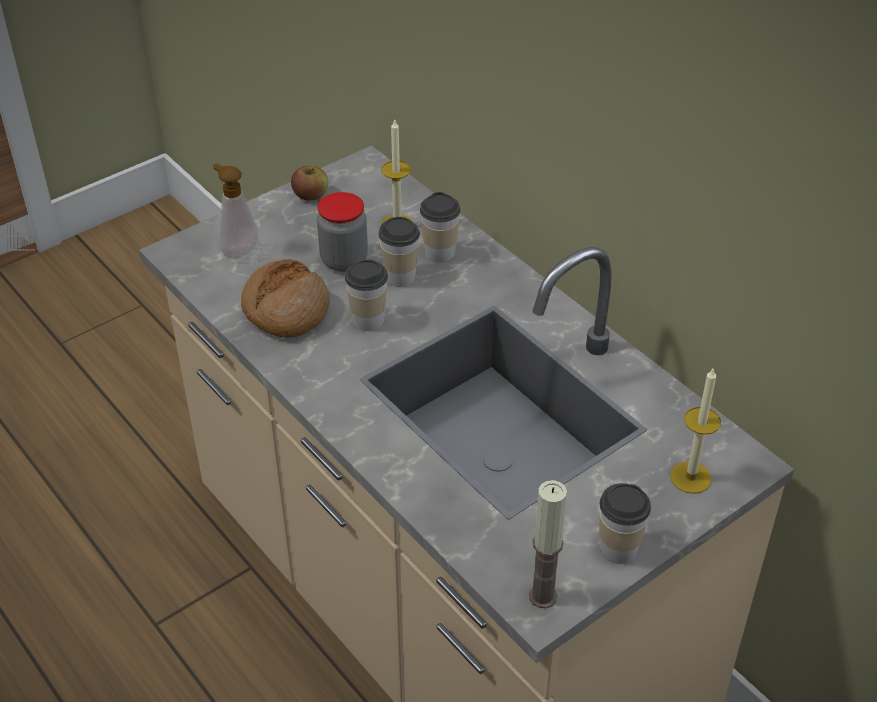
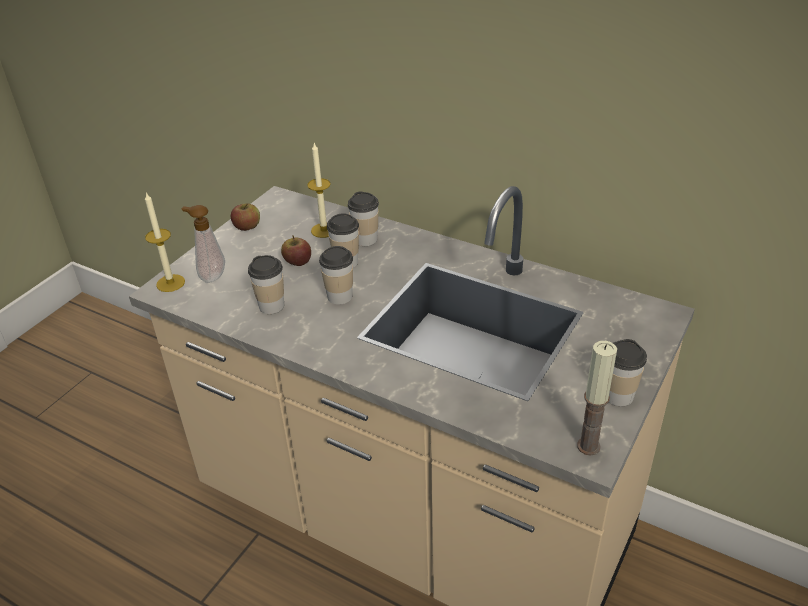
camera: 20 degrees left, 5 degrees down
bread [241,259,330,338] -> cup [248,255,284,314]
jar [317,192,368,272] -> apple [281,235,311,266]
candle [670,369,721,494] -> candle moved to [145,192,185,292]

